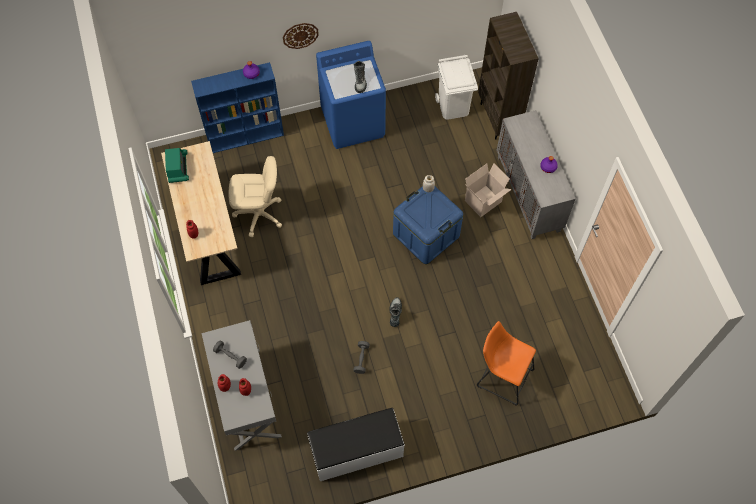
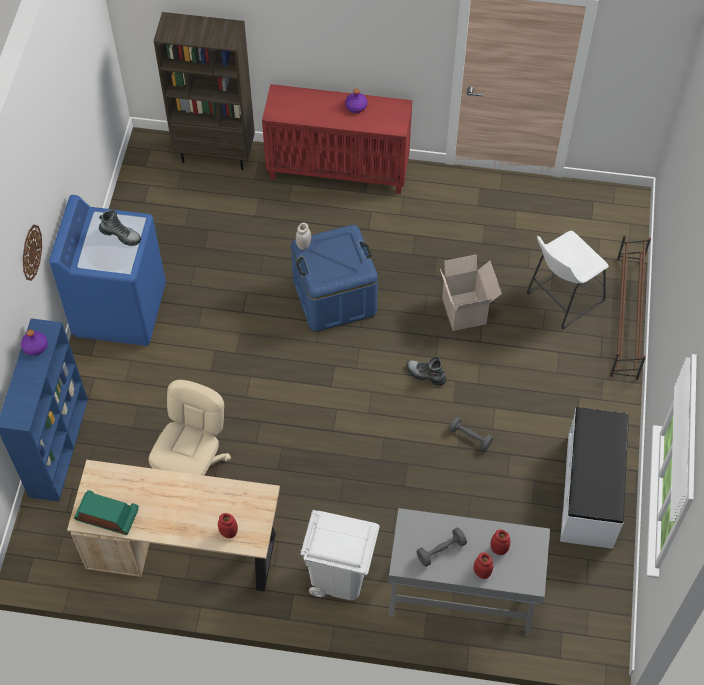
camera: 65 degrees left, 5 degrees down
white trash can [435,55,478,119] -> white trash can moved to [300,510,379,600]
cardboard box [465,163,512,217] -> cardboard box moved to [440,254,502,331]
orange stool [477,321,536,405] -> white stool [527,231,609,329]
grey cabinet [496,110,576,239] -> red cabinet [262,84,412,194]
none -> brown shoe rack [610,234,651,380]

